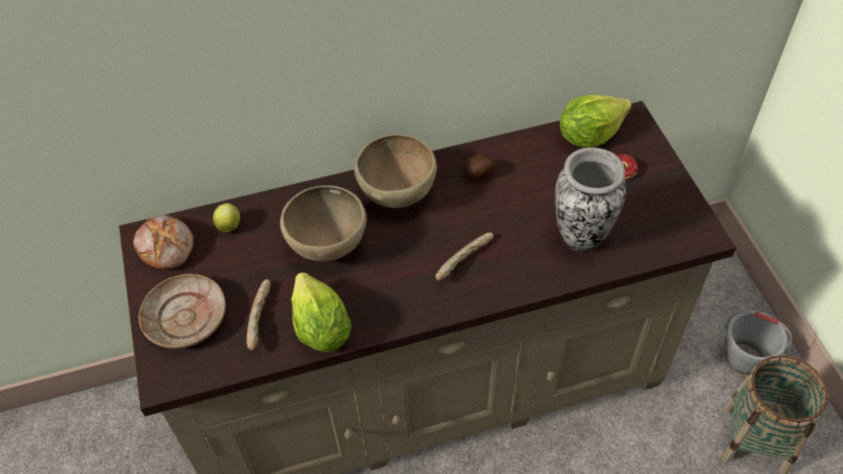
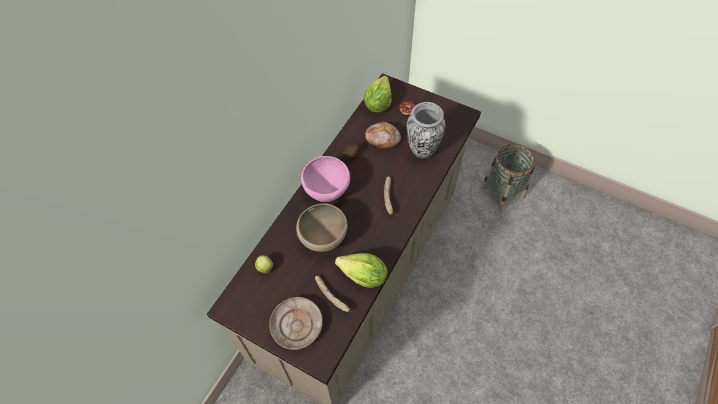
camera: 45 degrees left, 5 degrees up
bread [133,215,194,269] -> bread moved to [365,122,401,149]
brown bowl [354,134,437,208] -> pink bowl [301,156,350,202]
grey bucket [724,311,793,375] -> none

